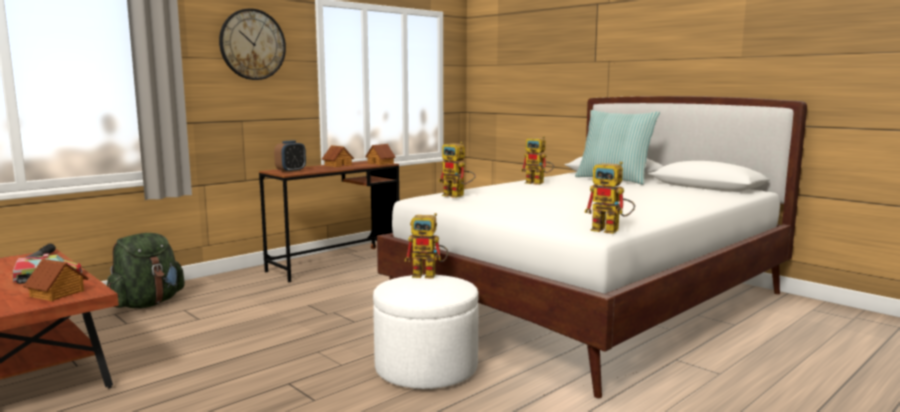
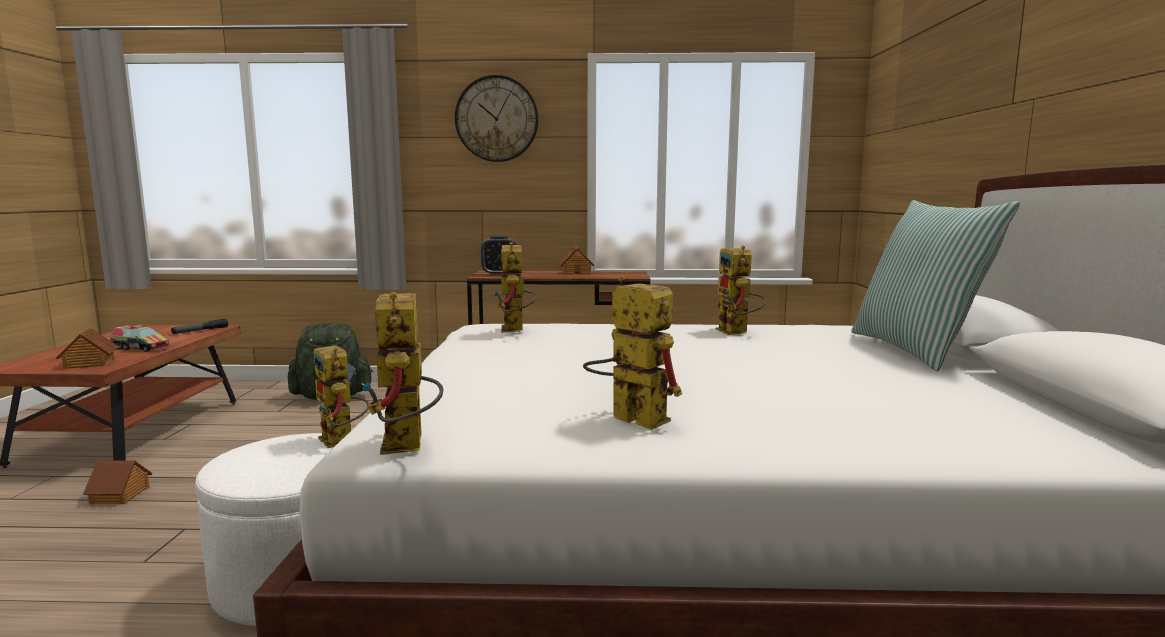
camera: 45 degrees right, 0 degrees up
toy house [365,144,396,165] -> toy house moved to [83,460,153,504]
none -> toy robot [583,276,682,430]

